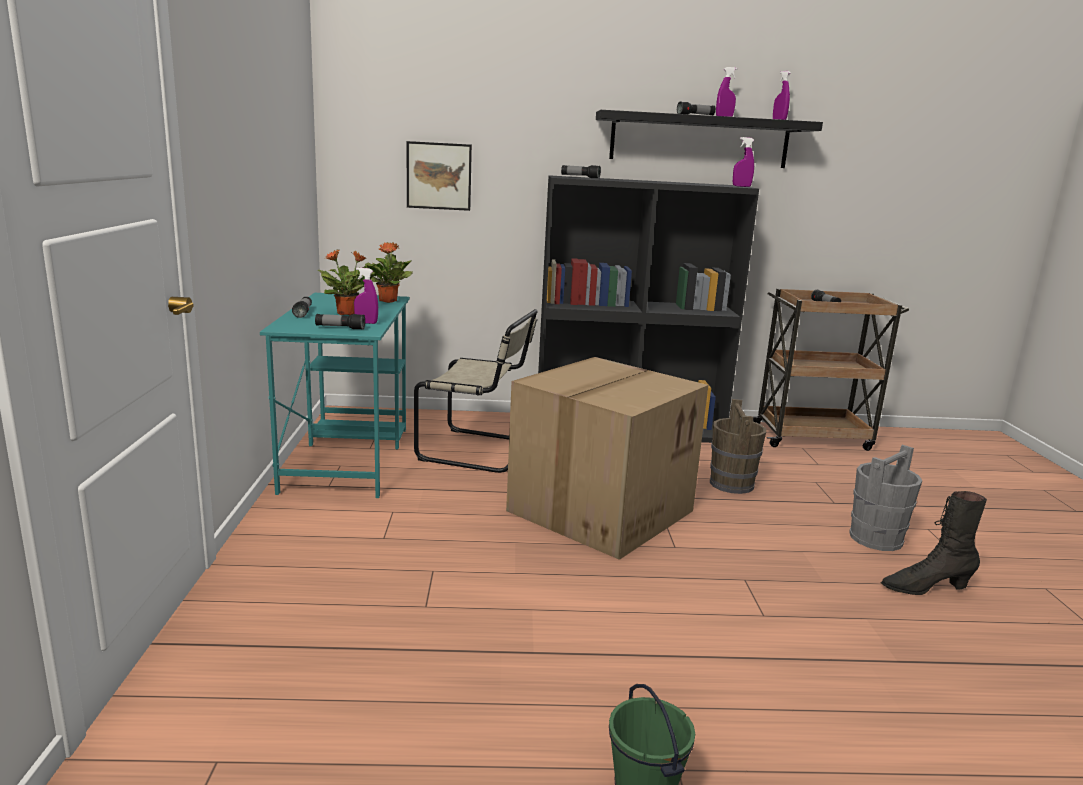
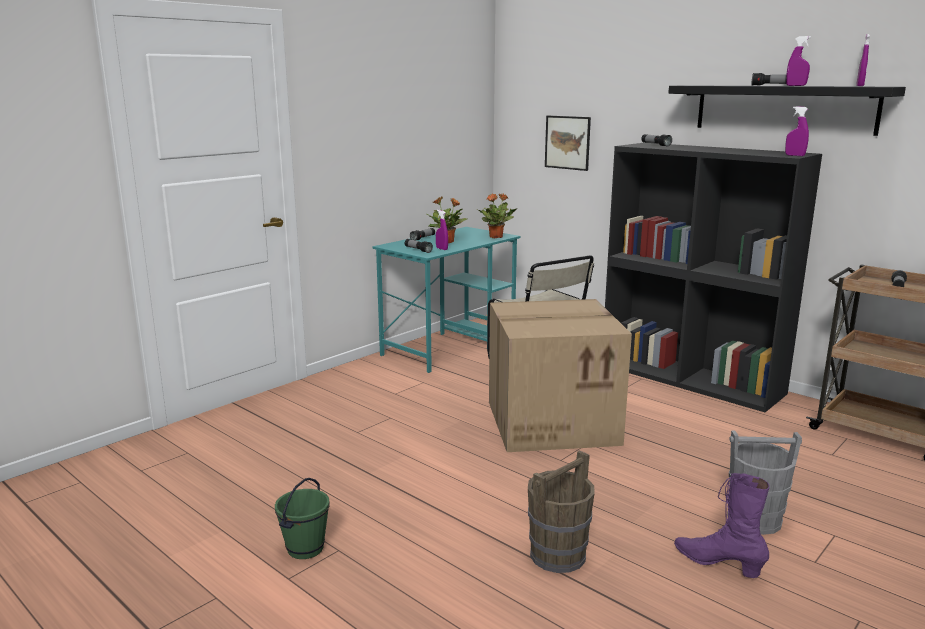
camera: 45 degrees right, 0 degrees up
brown bucket [710,399,766,494] -> brown bucket moved to [528,450,595,573]
black boot [881,491,987,595] -> purple boot [674,473,770,578]

